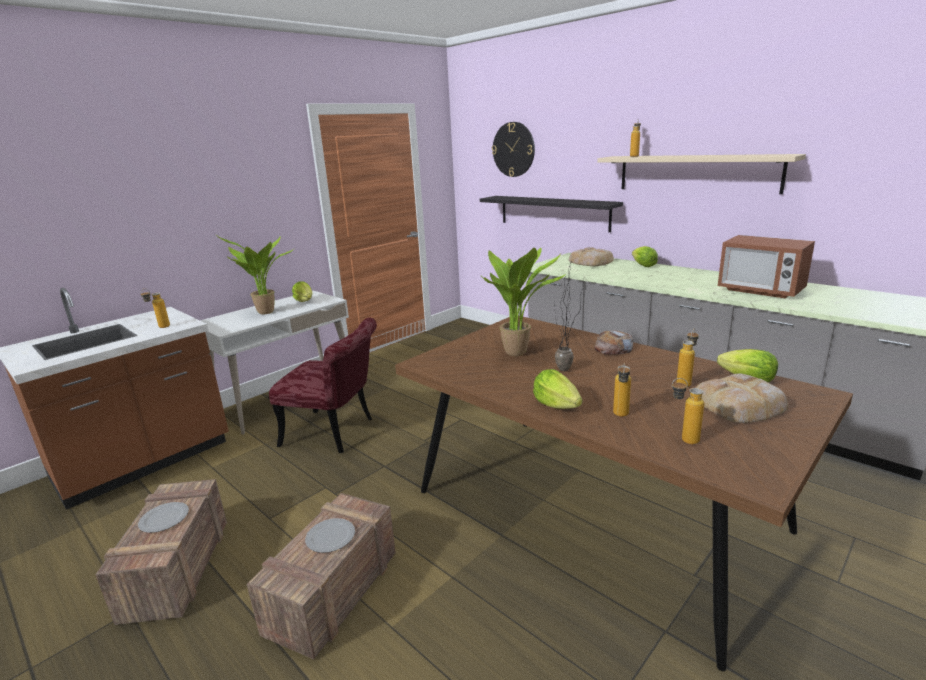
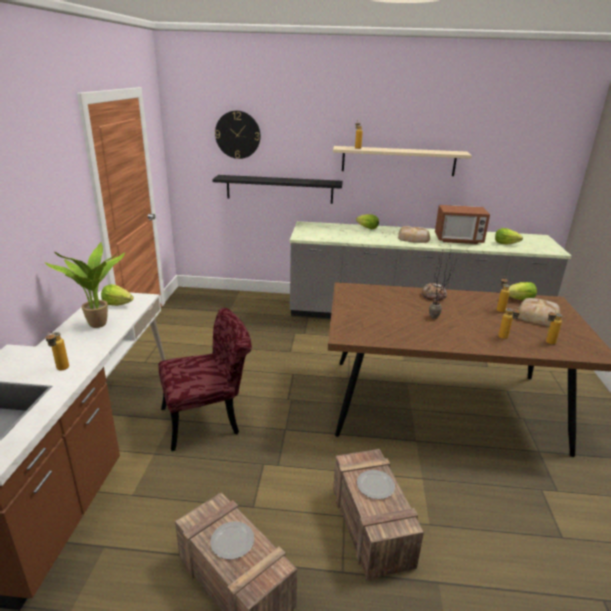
camera: 40 degrees left, 5 degrees up
potted plant [481,248,566,356] -> none
lettuce [533,369,582,409] -> lettuce moved to [495,228,523,245]
bread [569,247,614,266] -> bread moved to [398,226,430,243]

